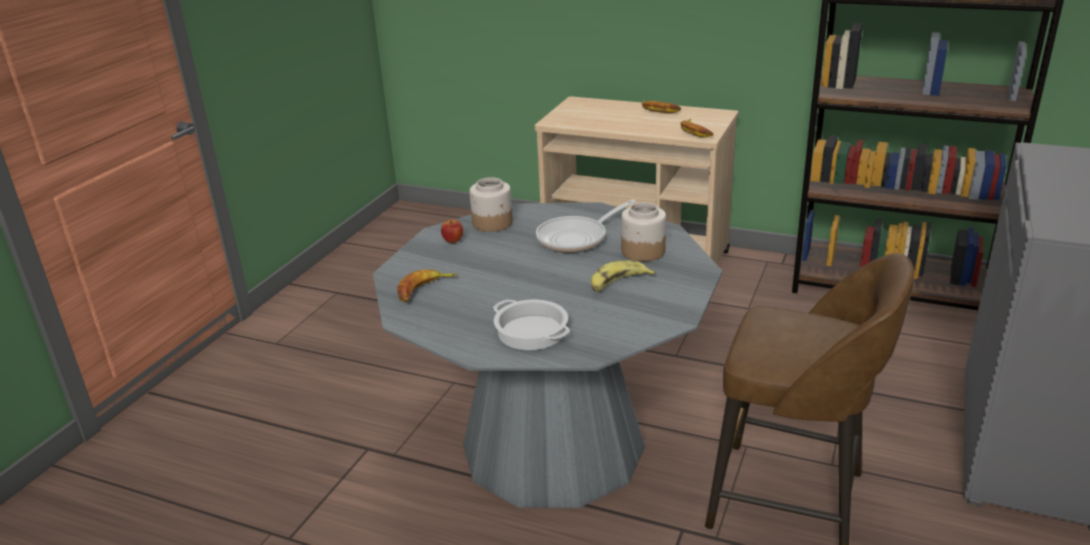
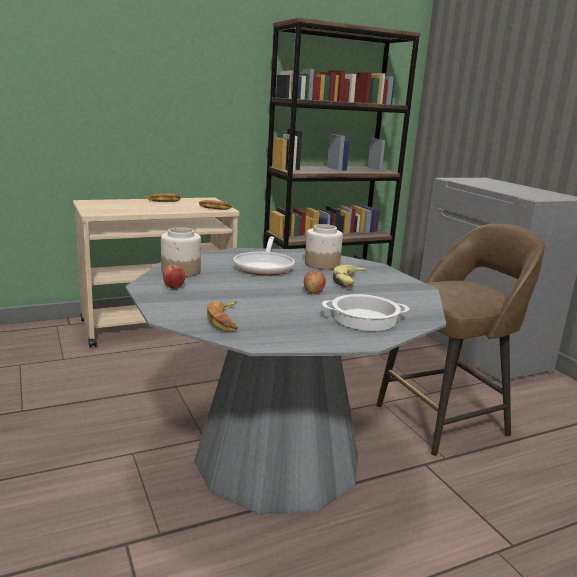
camera: 50 degrees left, 10 degrees down
none -> apple [304,271,326,294]

